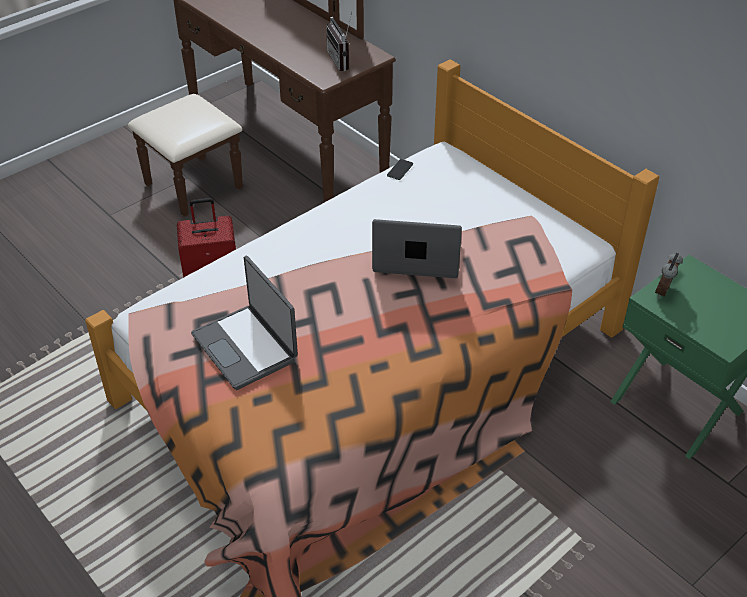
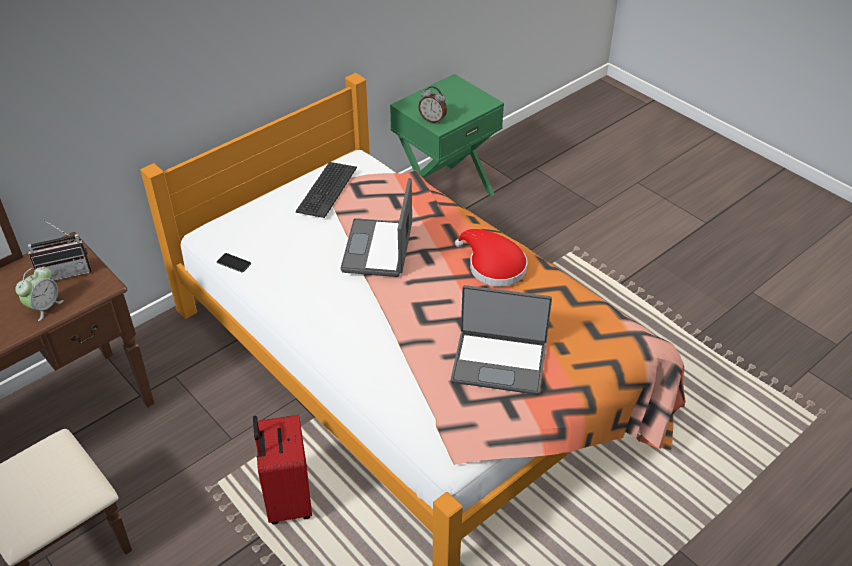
camera: 90 degrees left, 0 degrees up
laptop [191,256,298,390] -> laptop turned 45 degrees clockwise [451,285,552,395]
none -> alarm clock [15,266,64,321]
none -> keyboard [296,162,357,218]
none -> red hat [455,229,527,287]

